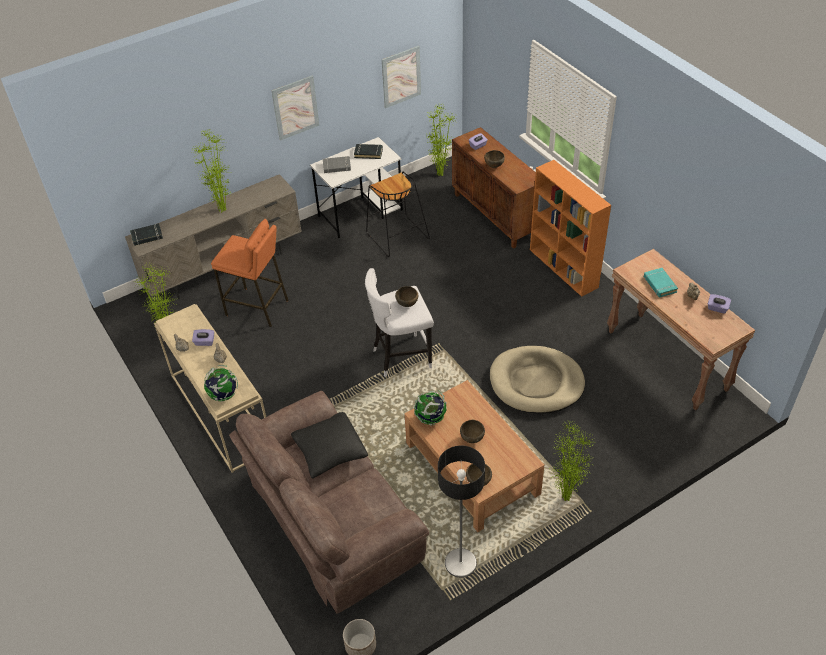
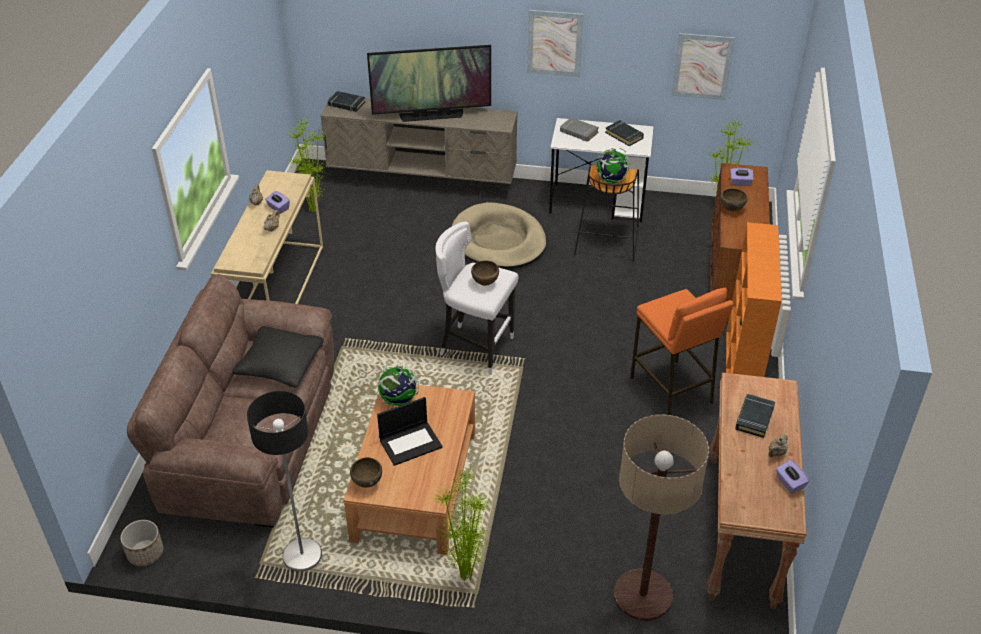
camera: 40 degrees right, 5 degrees down
potted plant [193,130,232,213] -> television [367,45,491,122]
globe [204,365,238,401] -> globe moved to [596,148,630,184]
orange stool [211,219,289,327] -> orange stool moved to [630,288,734,415]
brown bowl [460,420,485,443] -> laptop [377,397,443,466]
beige dog bed [490,346,585,414] -> beige dog bed moved to [451,202,547,269]
turquoise book [644,268,678,297] -> black book [735,394,775,438]
none -> floor lamp [614,415,709,621]

